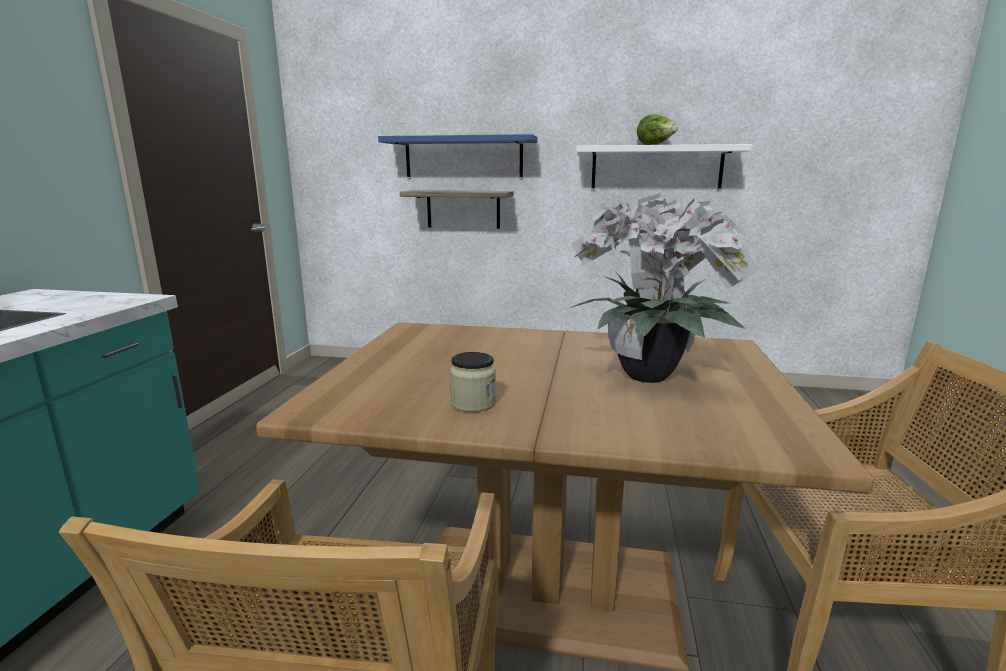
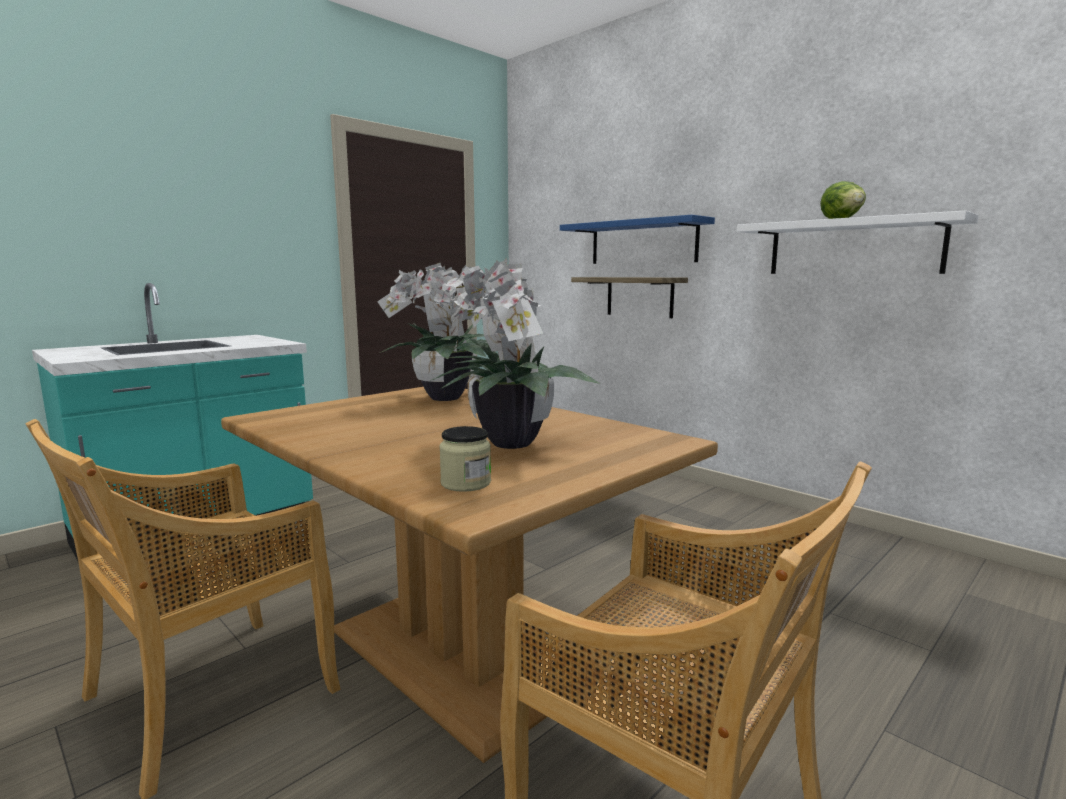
camera: 35 degrees right, 5 degrees down
jar [450,352,496,412] -> jar moved to [439,426,491,492]
none -> potted plant [377,263,489,401]

